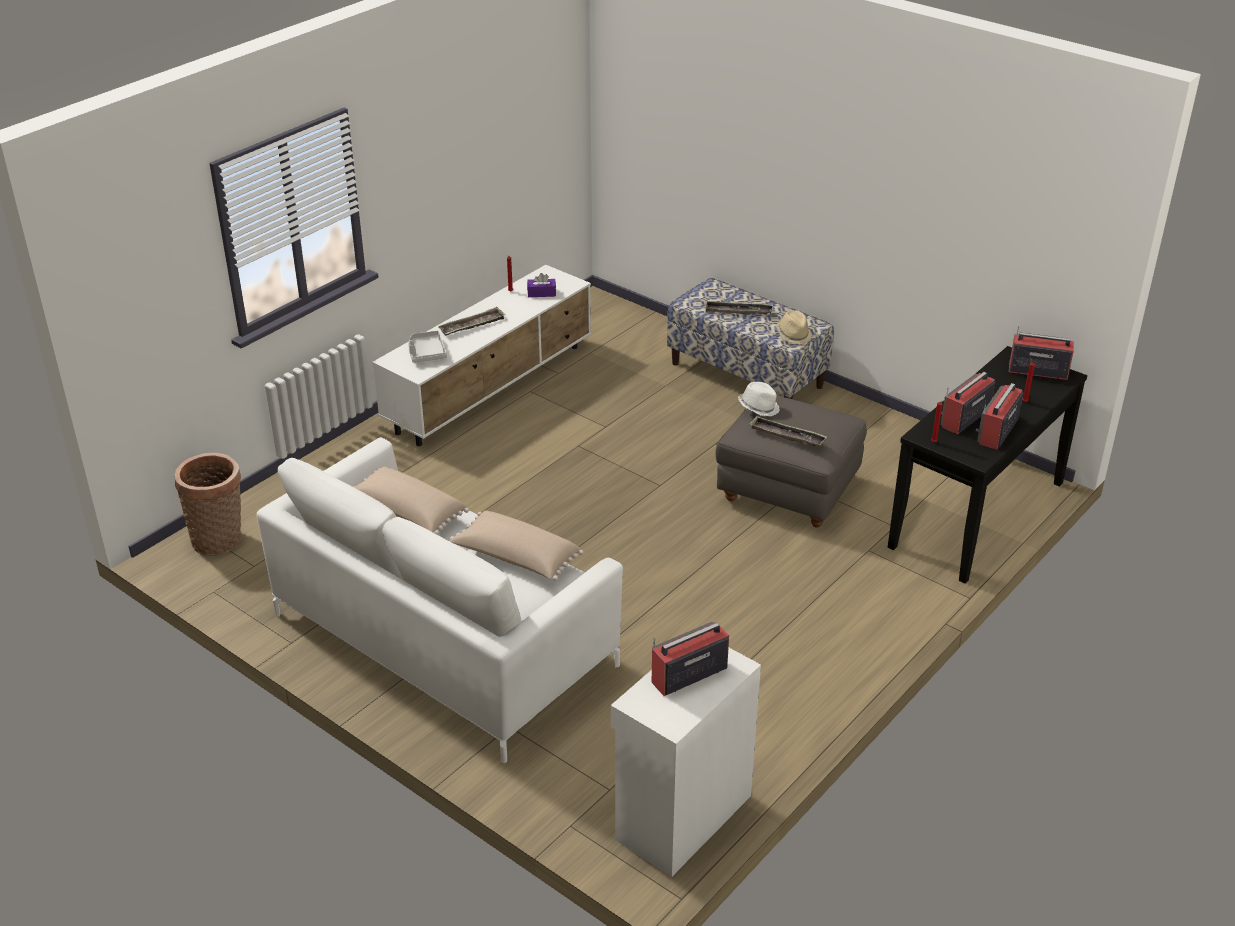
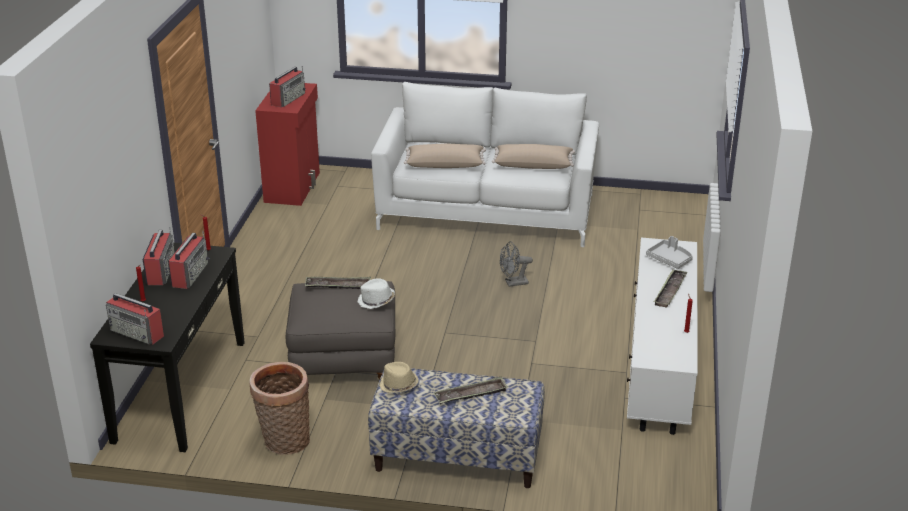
camera: 150 degrees right, 5 degrees down
basket [175,453,241,556] -> basket moved to [249,362,310,455]
purple tissue box [527,273,556,297] -> none
white cabinet [611,647,761,877] -> red cabinet [255,83,320,206]
radio [1009,326,1074,380] -> radio turned 45 degrees clockwise [106,293,164,345]
none -> grey fan [500,241,533,287]

